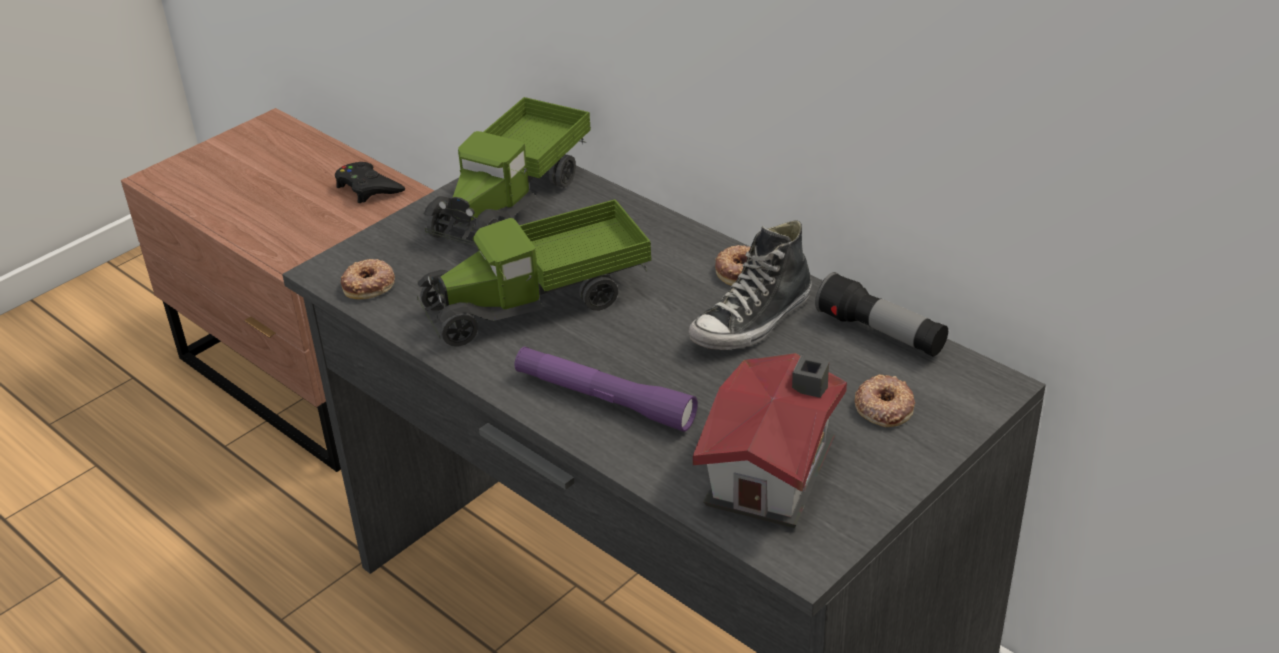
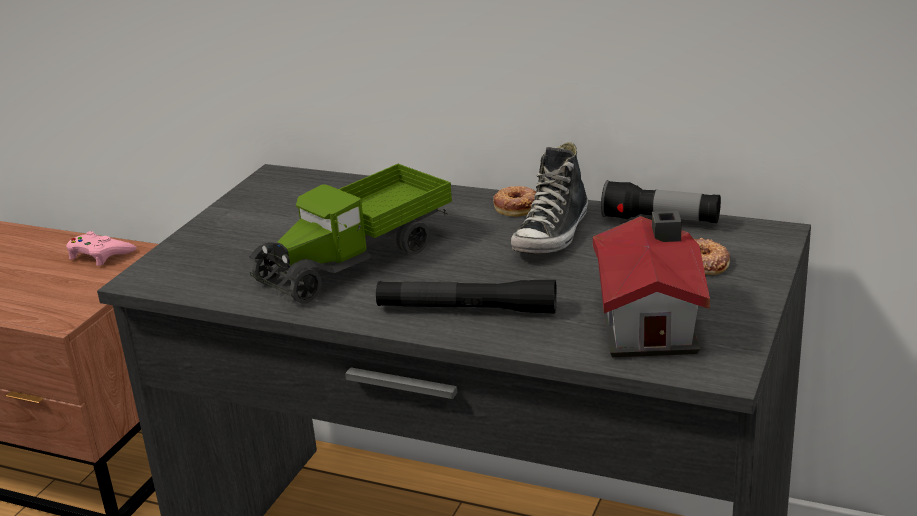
camera: 20 degrees left, 10 degrees down
black game controller [335,162,405,203] -> pink game controller [66,231,137,266]
donut [341,259,395,300] -> none
toy truck [423,97,591,247] -> none
purple flashlight [515,346,698,432] -> black flashlight [376,280,557,314]

